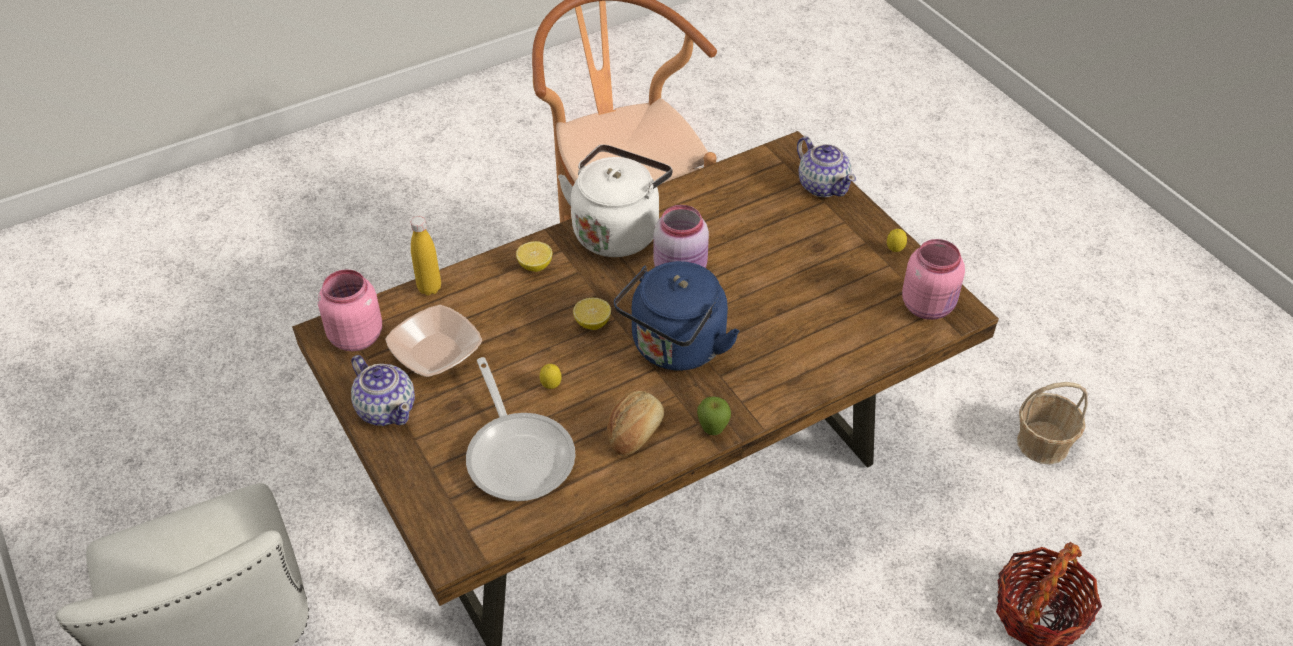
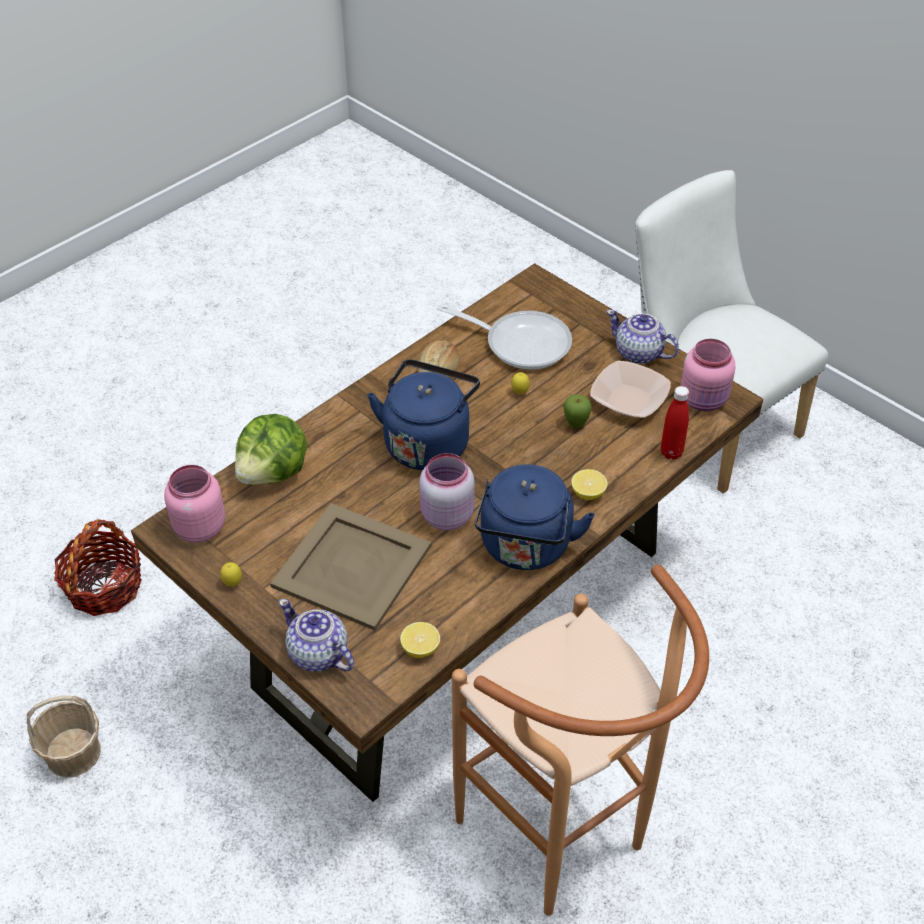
camera: 165 degrees right, 0 degrees up
yellow bottle [411,216,441,295] -> red bottle [661,386,689,460]
frying pan [466,357,576,501] -> frying pan turned 150 degrees clockwise [437,305,572,370]
white kettle [558,144,672,257] -> blue kettle [475,464,595,570]
lemon [573,298,611,330] -> lemon moved to [400,622,440,658]
apple [697,396,731,435] -> apple moved to [563,394,592,428]
none -> lettuce [235,414,308,485]
none -> beige tray [270,503,432,630]

